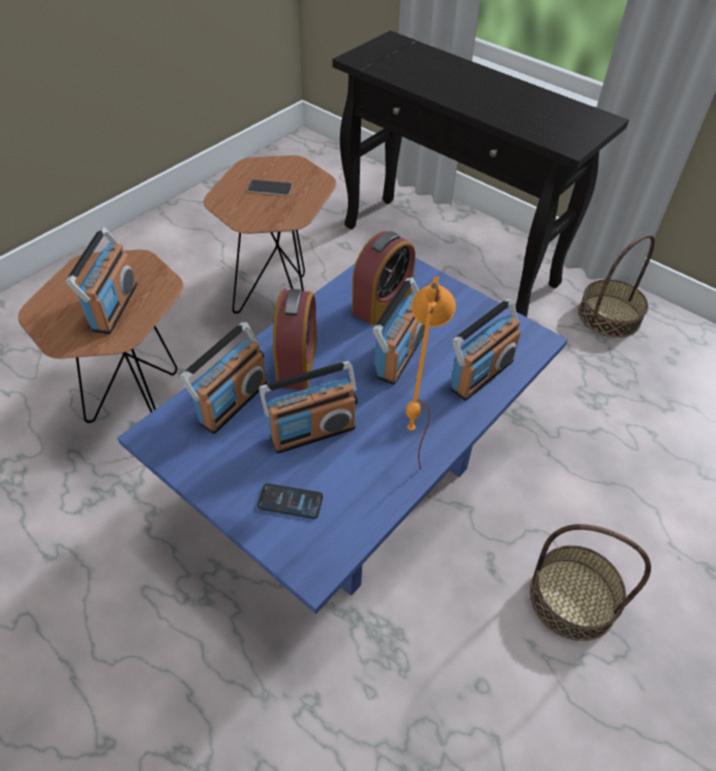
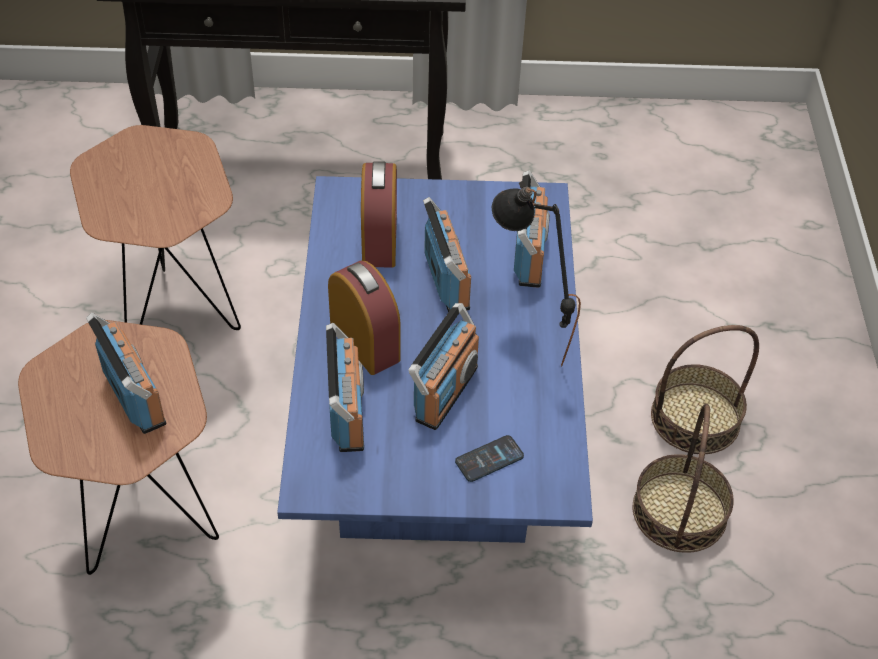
camera: 40 degrees left, 0 degrees up
phone [247,180,293,196] -> none
orange table lamp [406,276,456,470] -> black table lamp [492,181,581,365]
basket [578,234,655,338] -> basket moved to [633,404,734,553]

